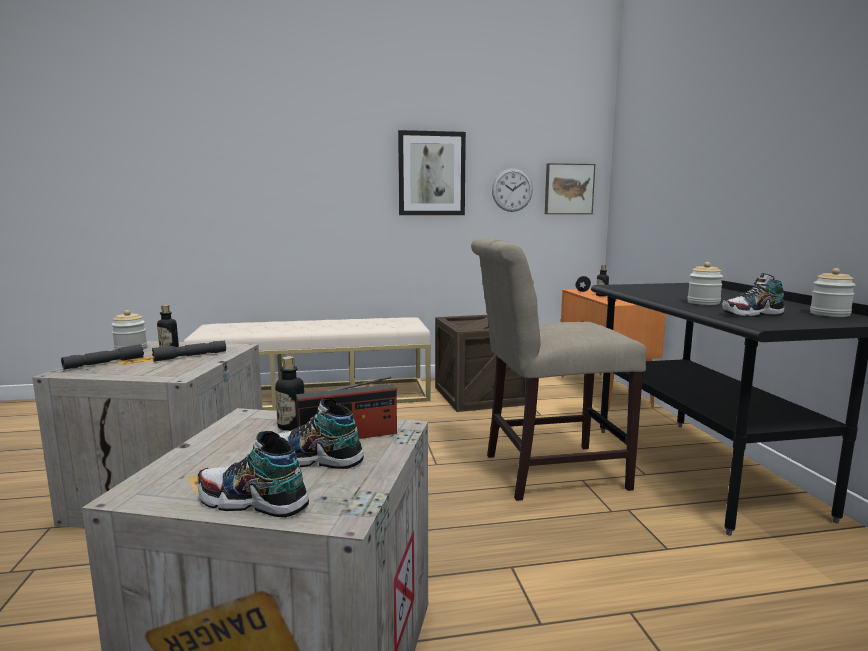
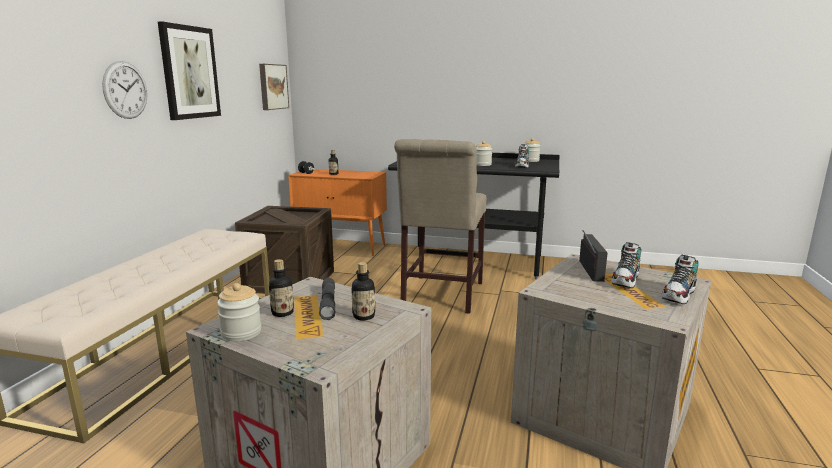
camera: 65 degrees left, 5 degrees up
grey flashlight [61,344,144,369] -> none
bottle [275,356,304,431] -> bottle moved to [351,262,375,320]
wall clock [492,168,533,212] -> wall clock moved to [102,61,147,119]

